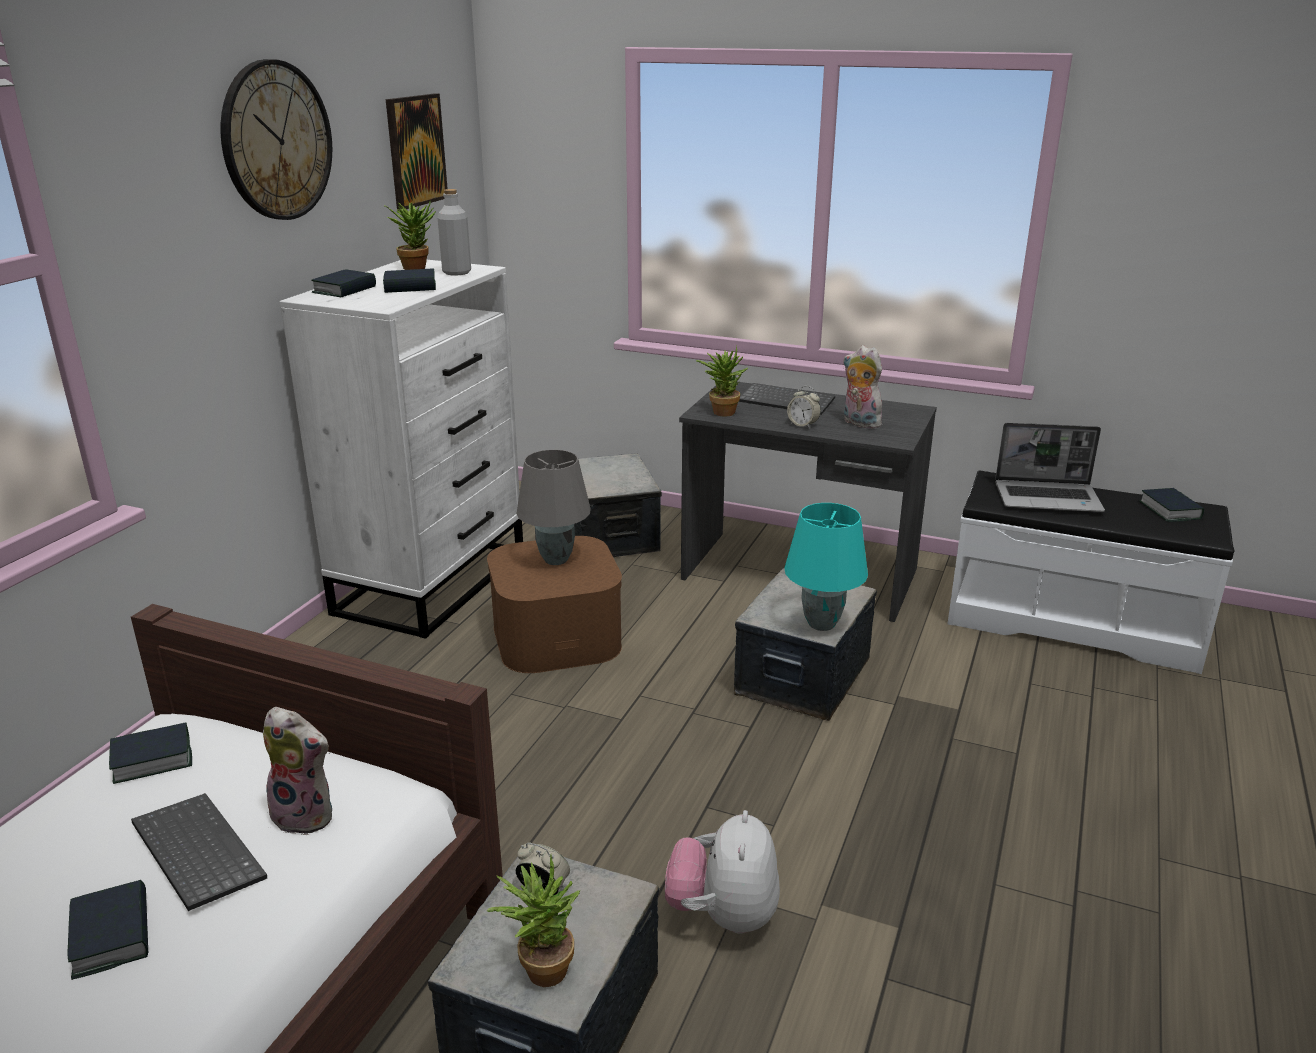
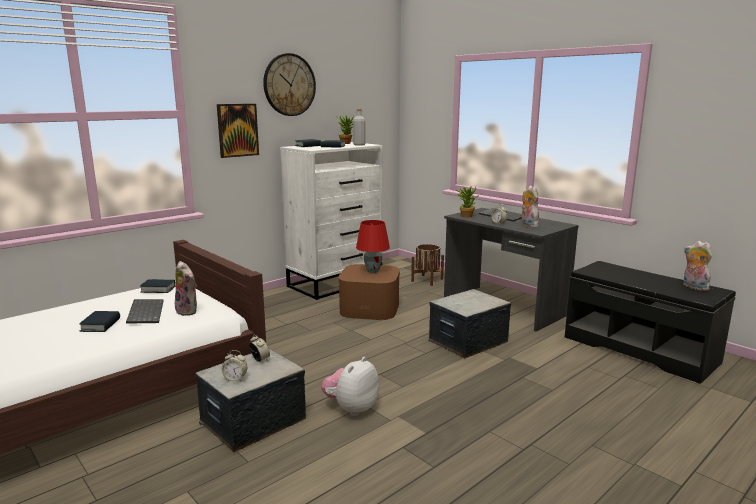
camera: 25 degrees right, 10 degrees down
picture [386,94,448,209] -> picture moved to [217,104,259,158]
potted plant [487,854,580,987] -> alarm clock [222,350,247,382]
grey table lamp [516,450,591,565] -> red table lamp [356,220,390,273]
storage box [574,453,662,557] -> brown planter [411,244,444,286]
turquoise table lamp [784,503,868,631] -> none
white bench [947,470,1235,674] -> black bench [565,261,736,384]
laptop [995,423,1105,512] -> none
book [1139,488,1204,522] -> plush toy [683,241,712,291]

